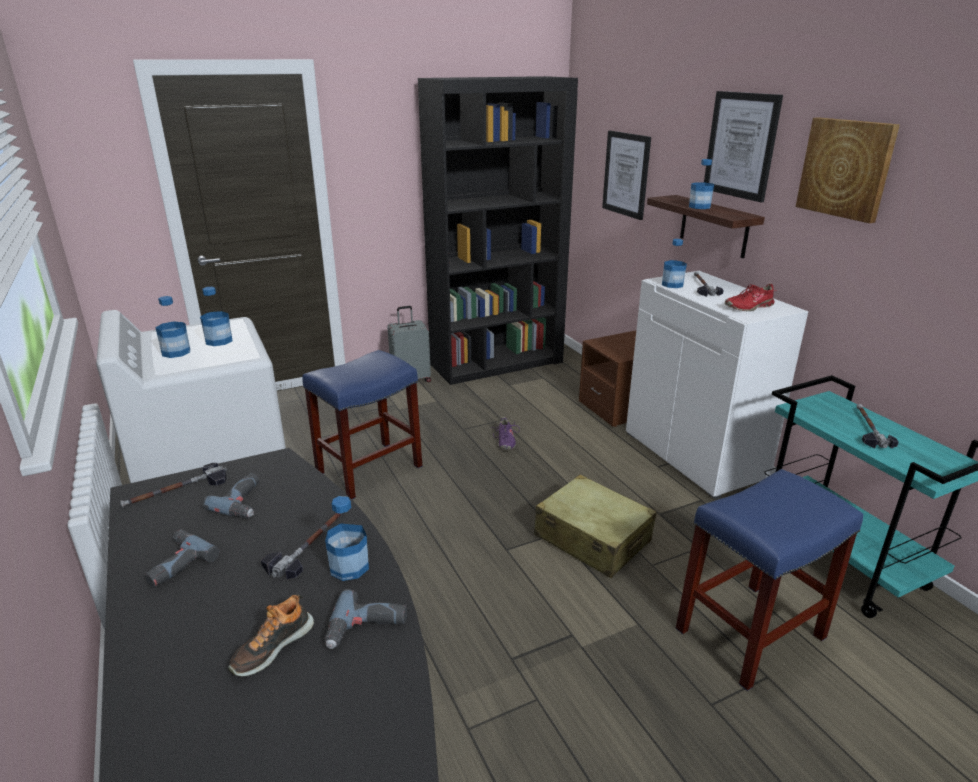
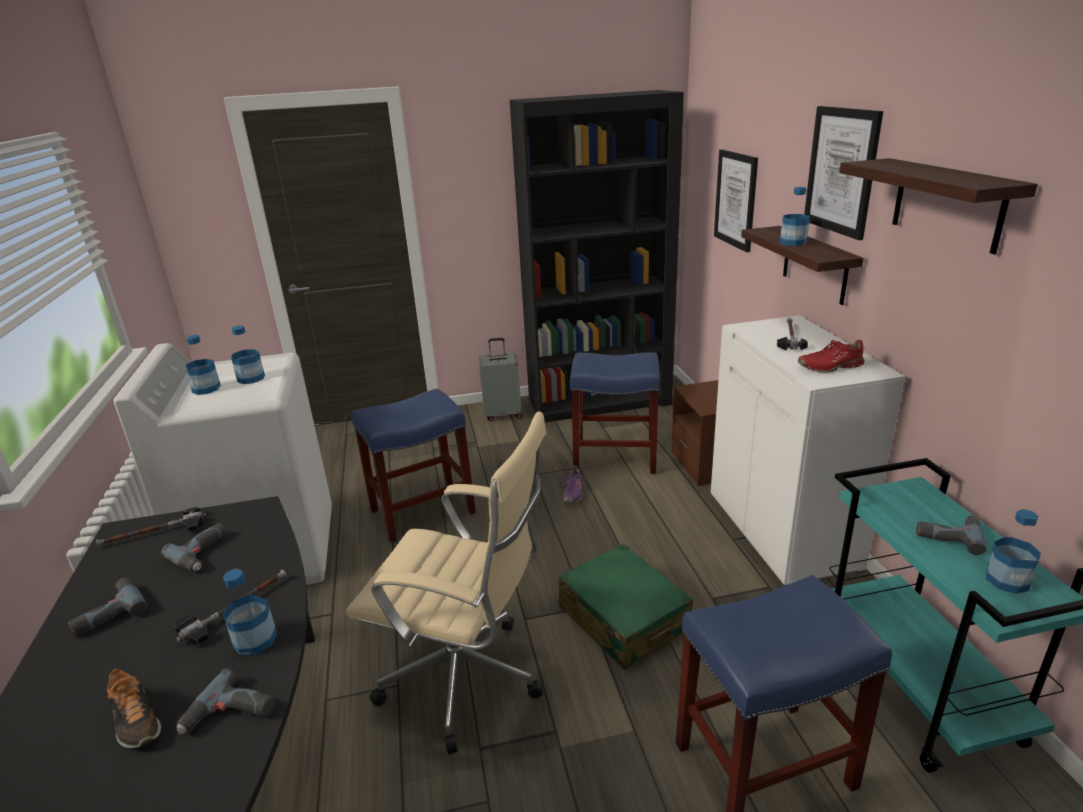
camera: 15 degrees right, 0 degrees up
shoe [228,594,314,676] -> shoe turned 90 degrees counterclockwise [107,668,161,748]
beige suitcase [534,474,657,578] -> green suitcase [558,543,693,670]
bottle [662,239,687,288] -> bottle moved to [986,509,1041,594]
picture [796,117,900,223] -> shelf [839,158,1038,255]
hammer [856,404,899,448] -> power drill [916,516,986,555]
none -> beige office chair [346,412,547,755]
none -> blue stool [570,352,660,474]

